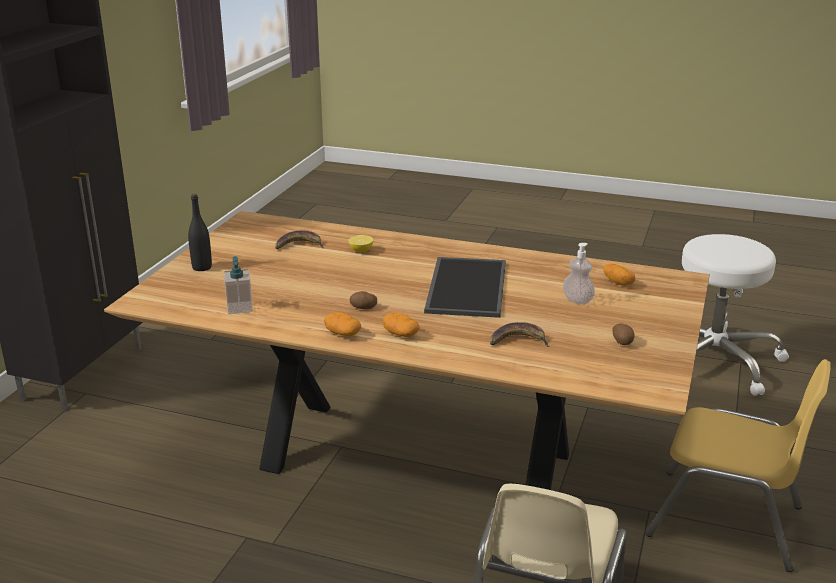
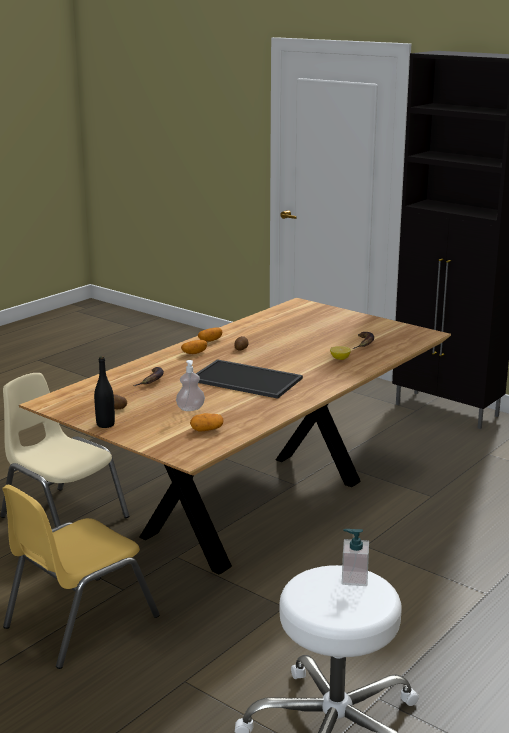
camera: 110 degrees right, 5 degrees down
black bottle [188,194,212,271] -> black bottle moved to [94,356,115,428]
soap dispenser [224,256,253,314] -> soap dispenser moved to [342,529,369,586]

